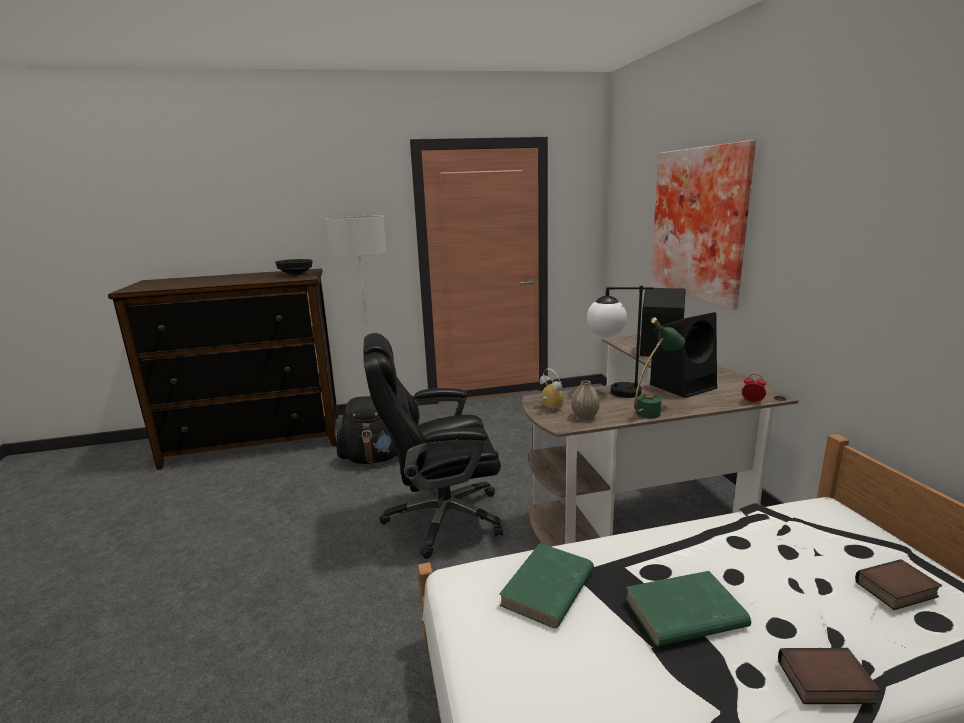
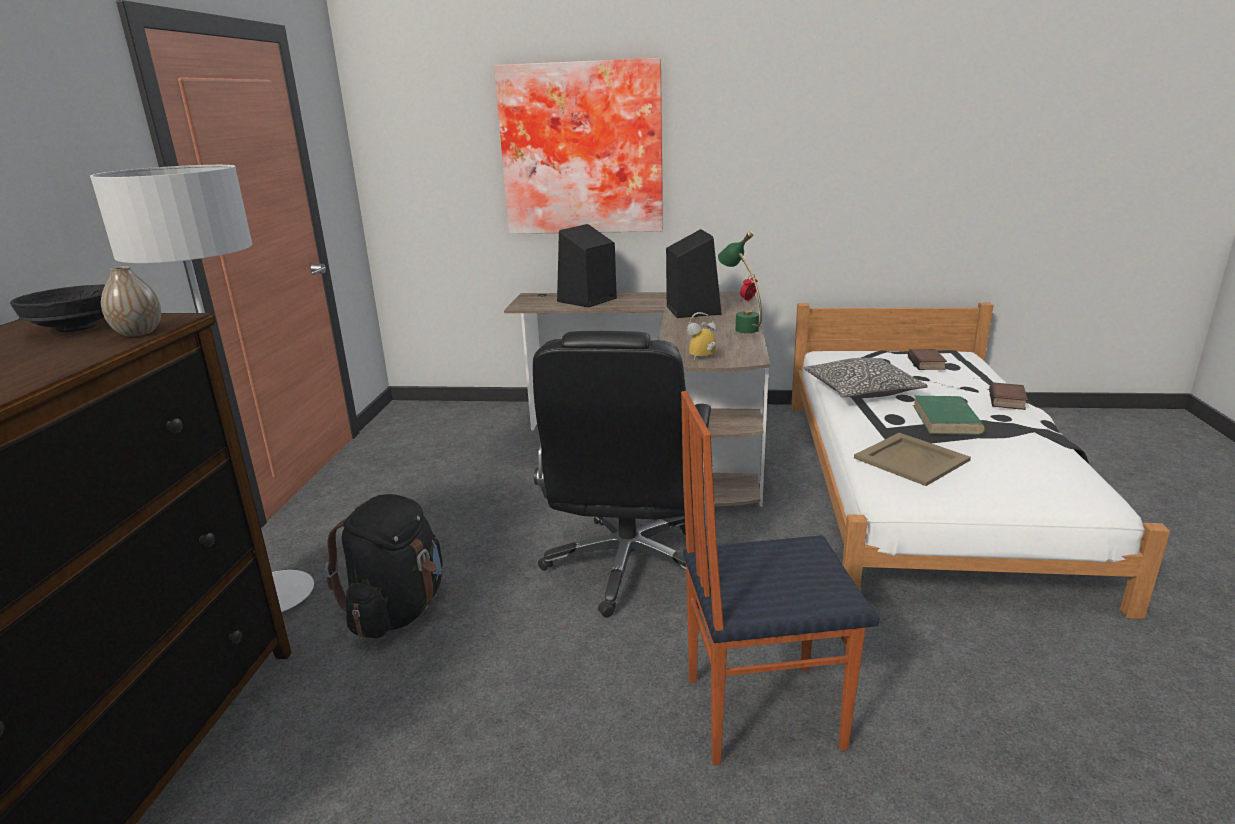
camera: 70 degrees left, 5 degrees up
green book [499,543,594,629] -> beige tray [854,433,971,486]
vase [571,380,600,420] -> vase moved to [101,266,161,337]
table lamp [587,286,654,398] -> none
none -> chair [681,391,879,766]
none -> pillow [804,358,928,398]

